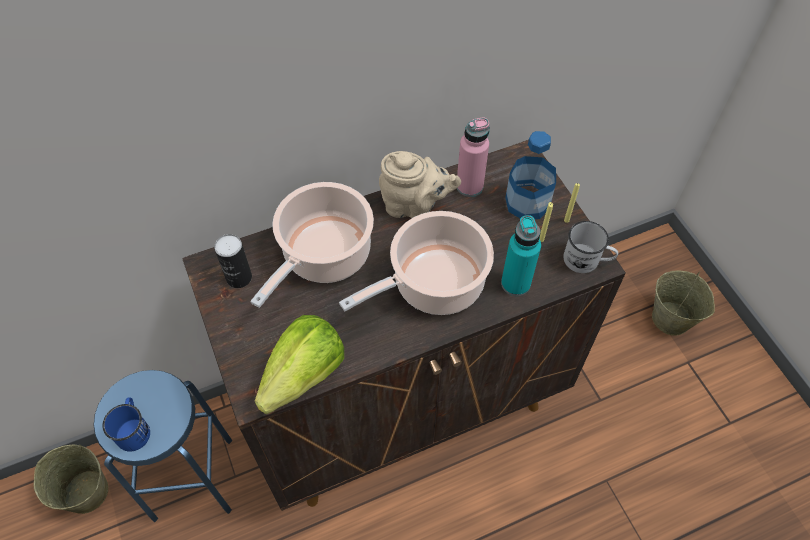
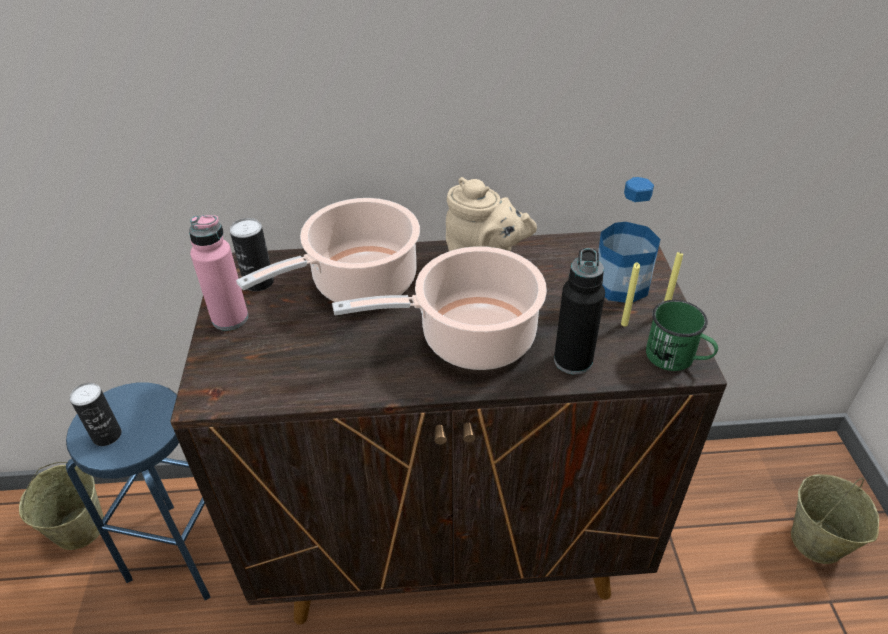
camera: 20 degrees right, 15 degrees down
blue mug [102,397,150,452] -> can [70,383,122,446]
lettuce [255,315,344,414] -> none
pink bottle [457,117,490,197] -> pink bottle moved to [189,215,248,331]
turquoise bottle [501,215,541,296] -> black bottle [554,248,605,375]
white mug [563,221,618,273] -> green mug [646,300,718,371]

